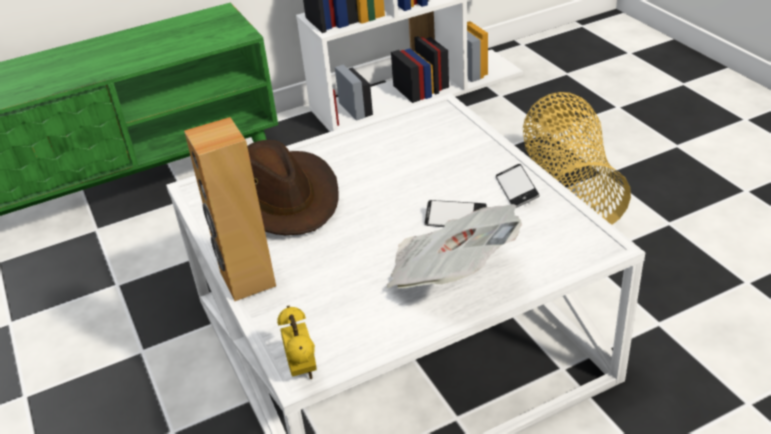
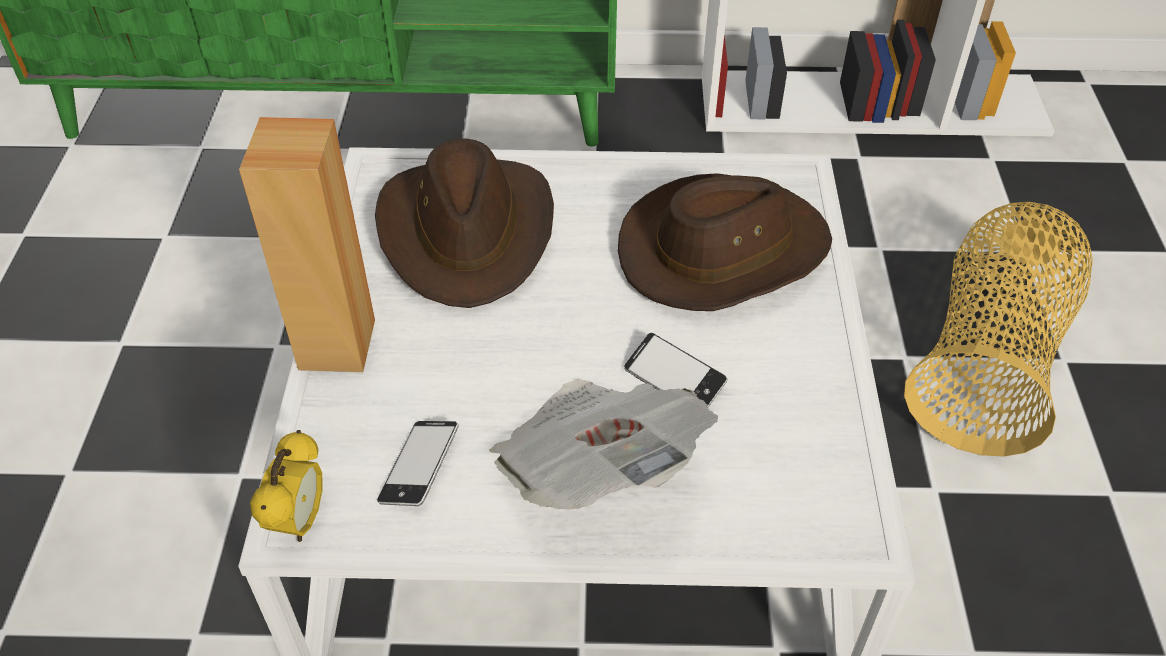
camera: 25 degrees right, 10 degrees up
phone [496,164,540,208] -> phone moved to [377,421,459,506]
none -> brown hat [618,173,832,311]

